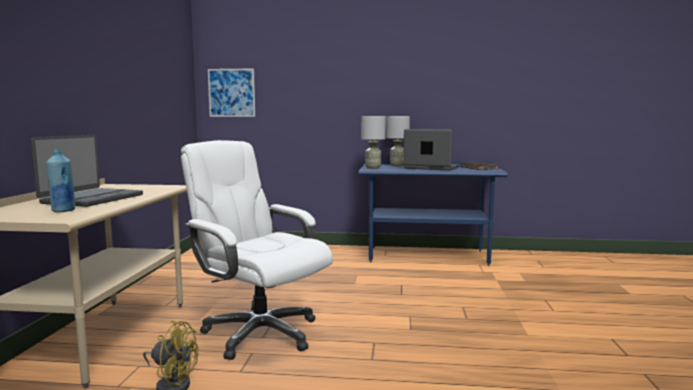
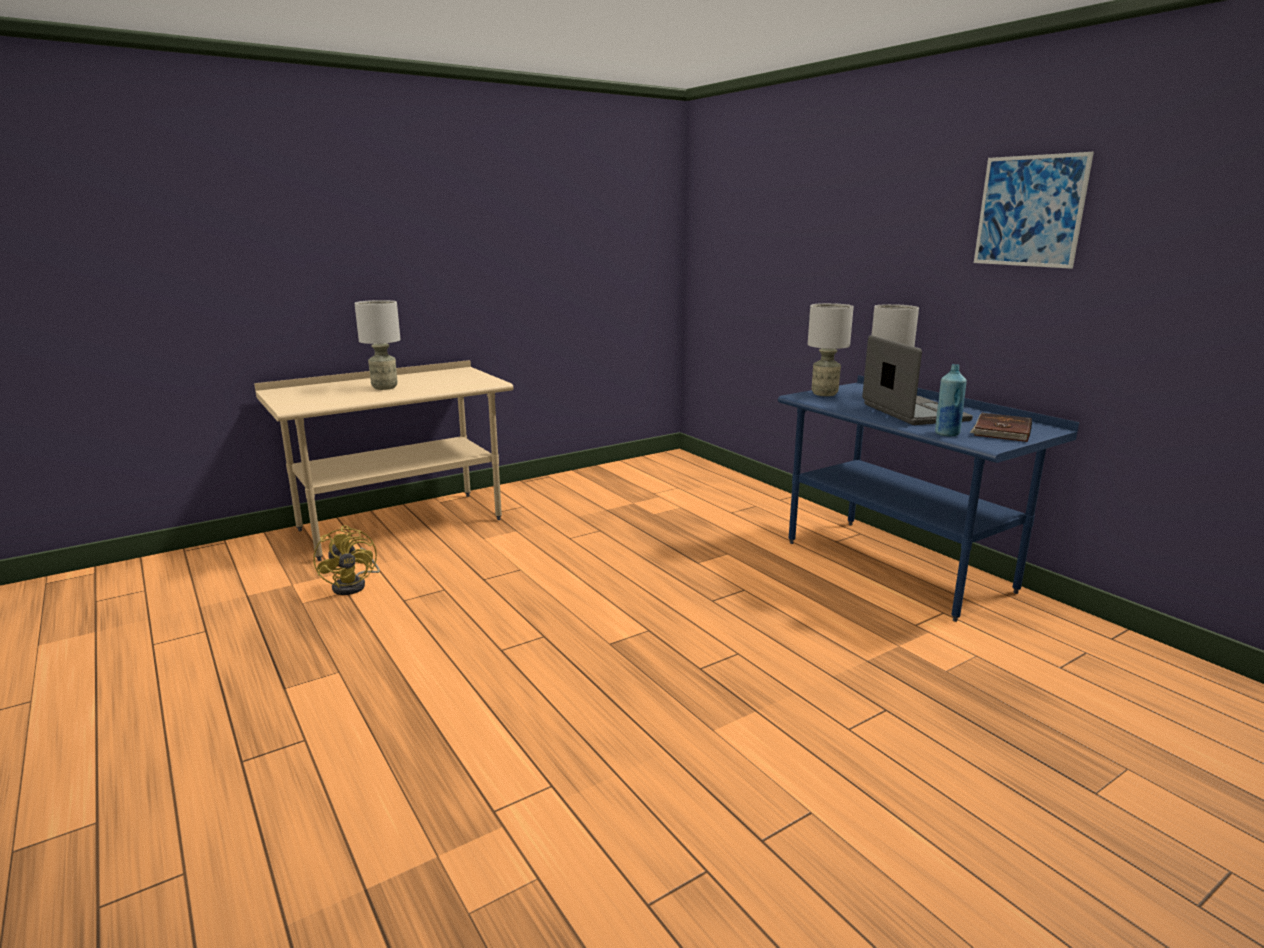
camera: 50 degrees right, 10 degrees up
laptop [31,135,143,207] -> grey table lamp [354,300,401,390]
blue bottle [46,148,75,212] -> blue bottle moved to [935,364,967,436]
white office chair [181,140,333,360] -> none
picture [208,69,255,117] -> picture moved to [974,152,1094,269]

